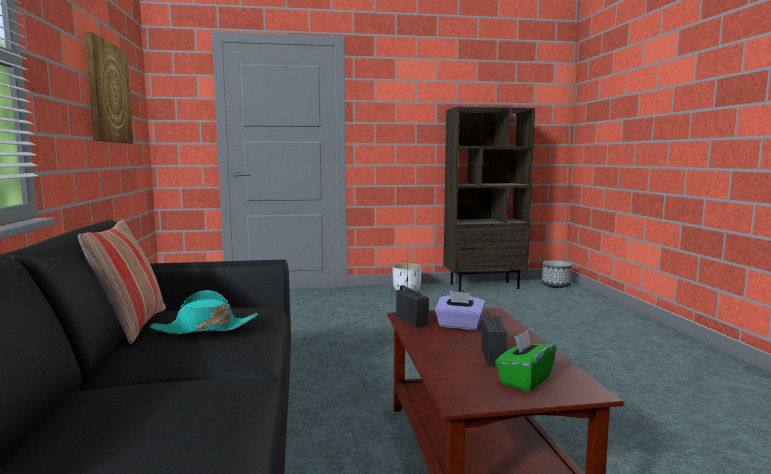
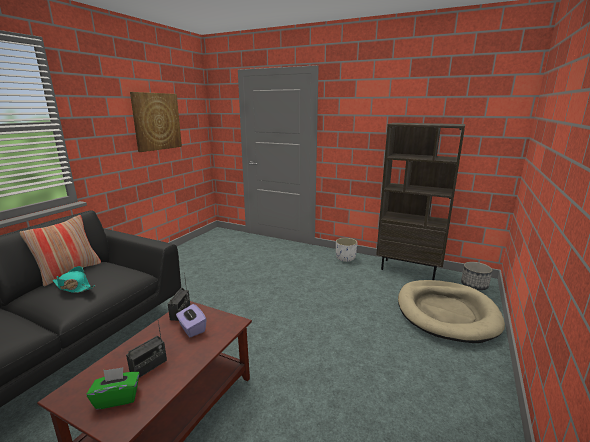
camera: 35 degrees right, 10 degrees up
none -> beige dog bed [398,280,505,343]

